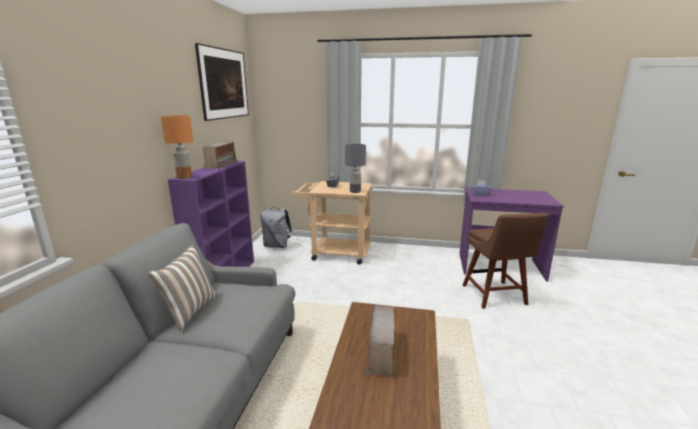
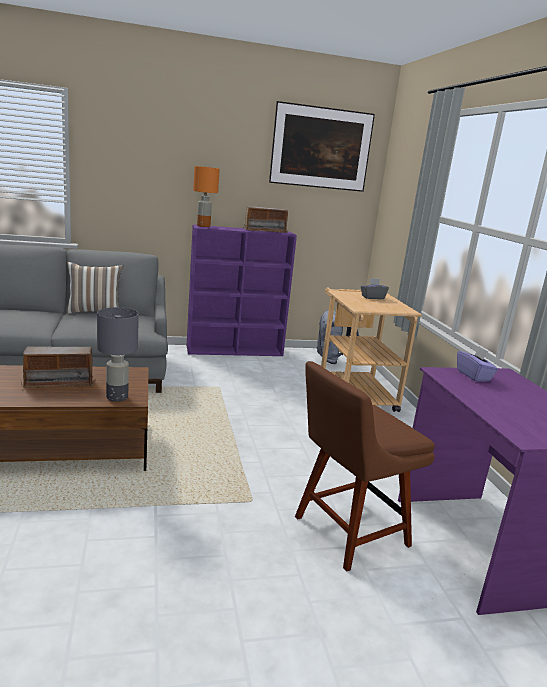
camera: 65 degrees right, 0 degrees up
grey table lamp [345,144,366,193] -> grey table lamp moved to [97,307,139,402]

